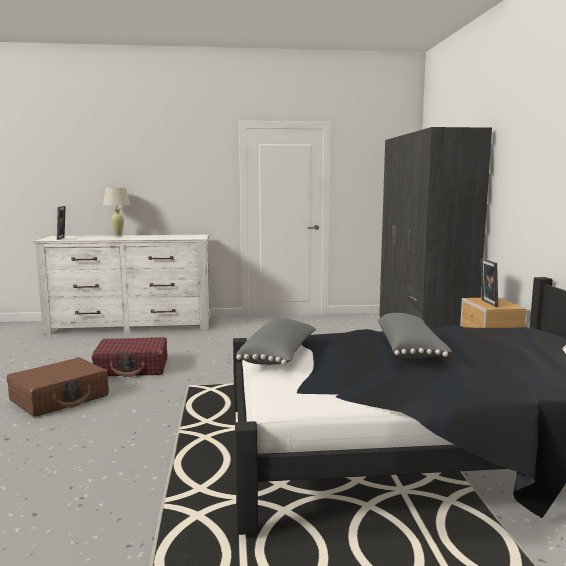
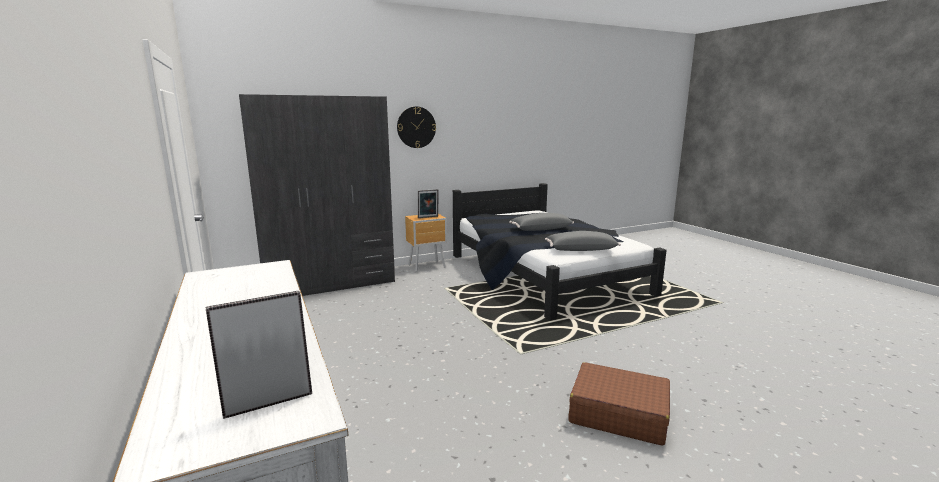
camera: 110 degrees left, 5 degrees up
red suitcase [92,337,167,377] -> none
beige table lamp [103,188,131,237] -> none
none -> wall clock [397,106,436,148]

